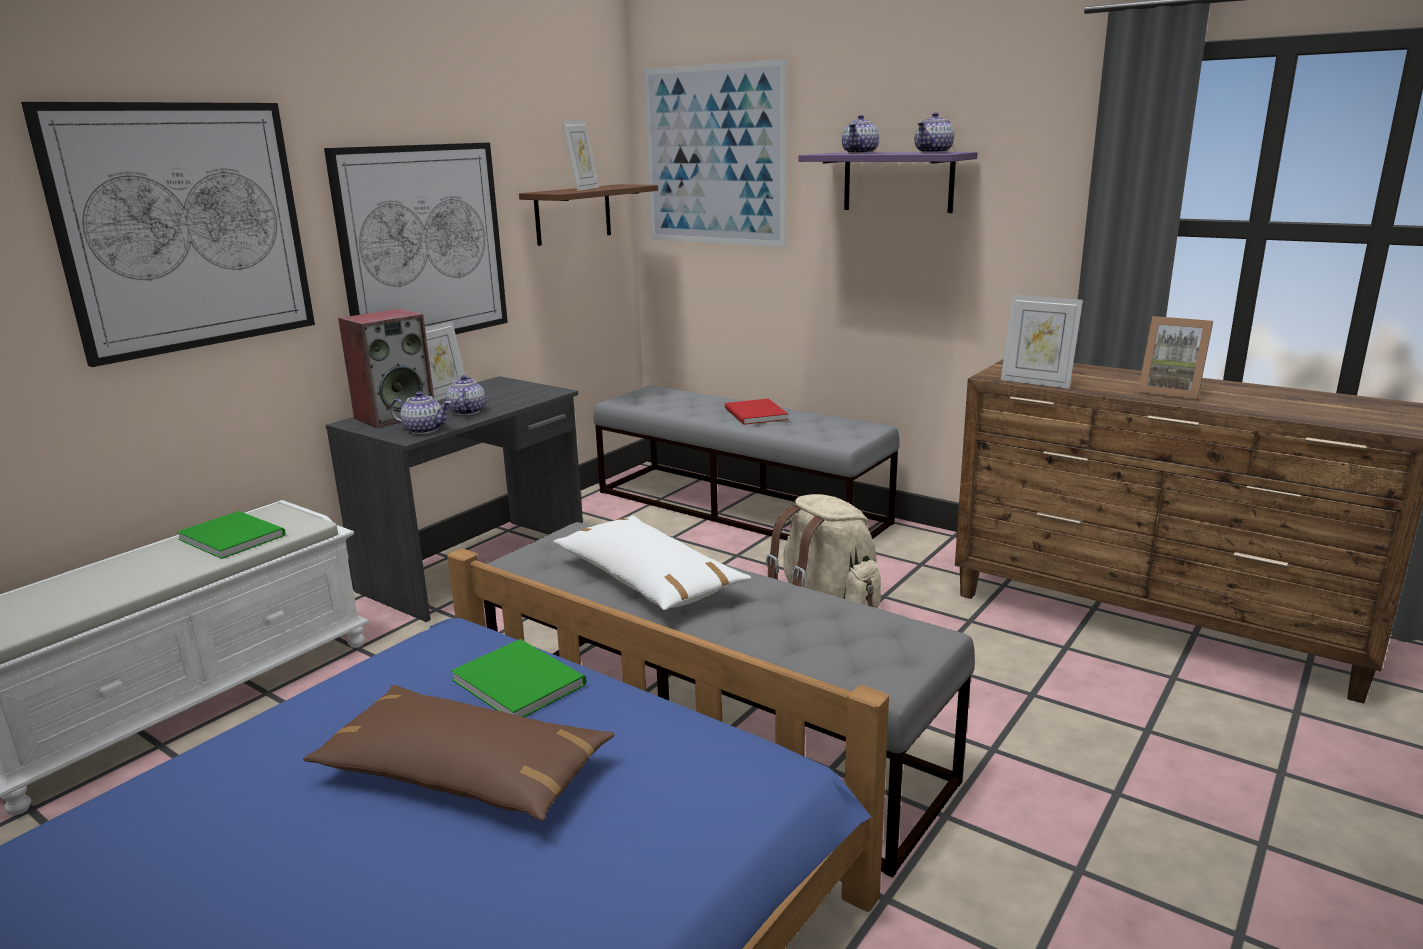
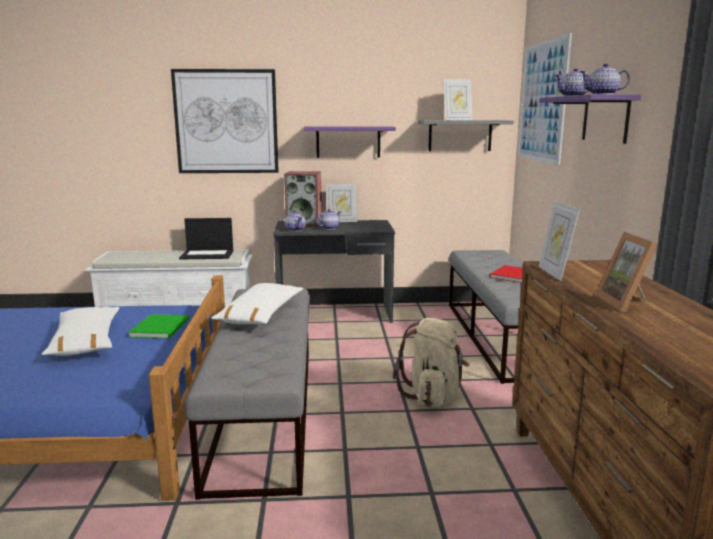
camera: 50 degrees right, 5 degrees down
green book [177,511,286,559] -> laptop [179,218,233,259]
brown pillow [303,685,615,820] -> white pillow [42,307,119,356]
picture [324,142,508,334] -> purple shelf [304,126,396,158]
brown shelf [519,184,658,246] -> grey shelf [418,120,513,151]

